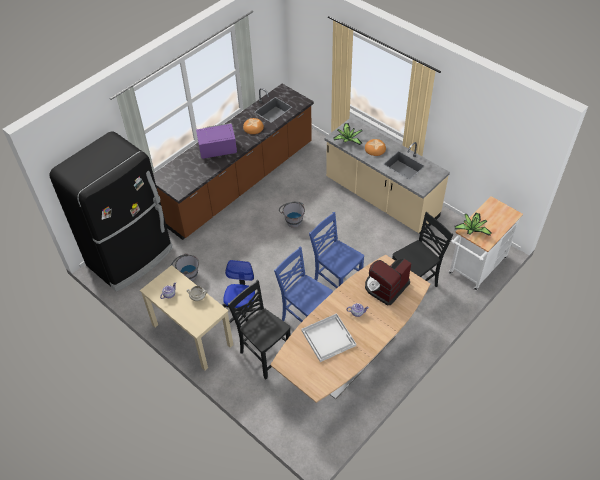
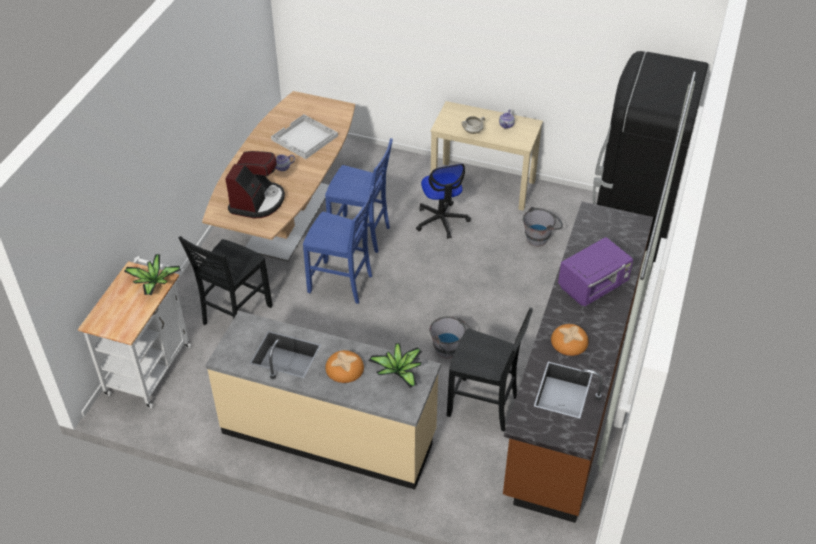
camera: 155 degrees right, 5 degrees down
black chair [228,280,290,379] -> black chair moved to [447,308,533,431]

